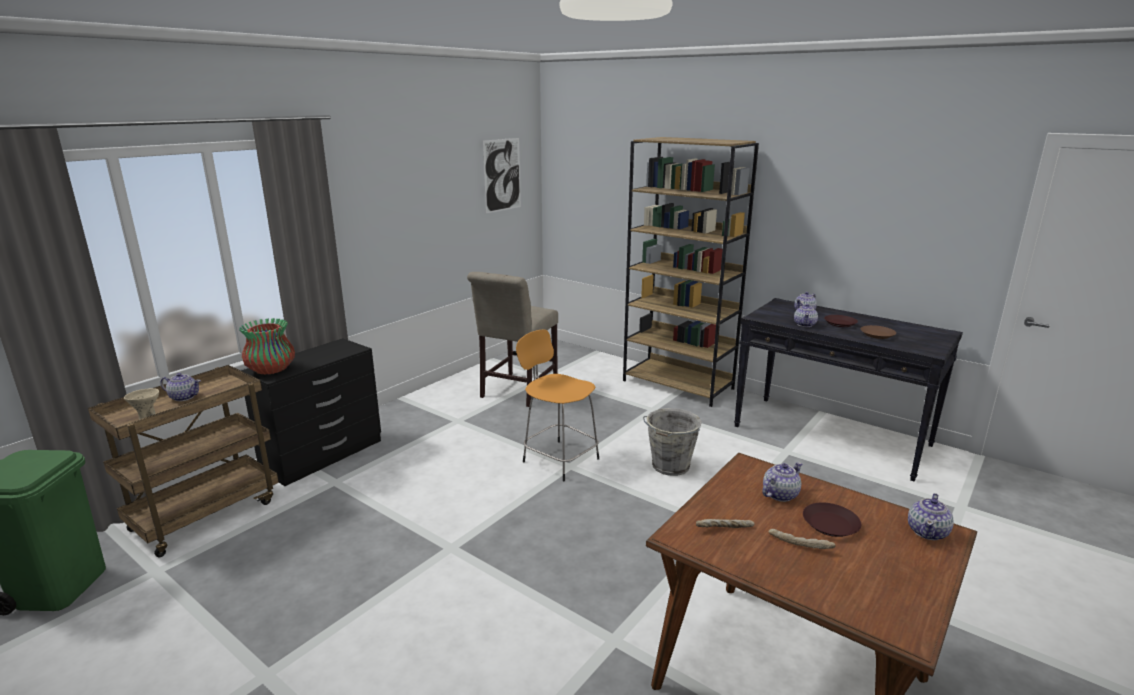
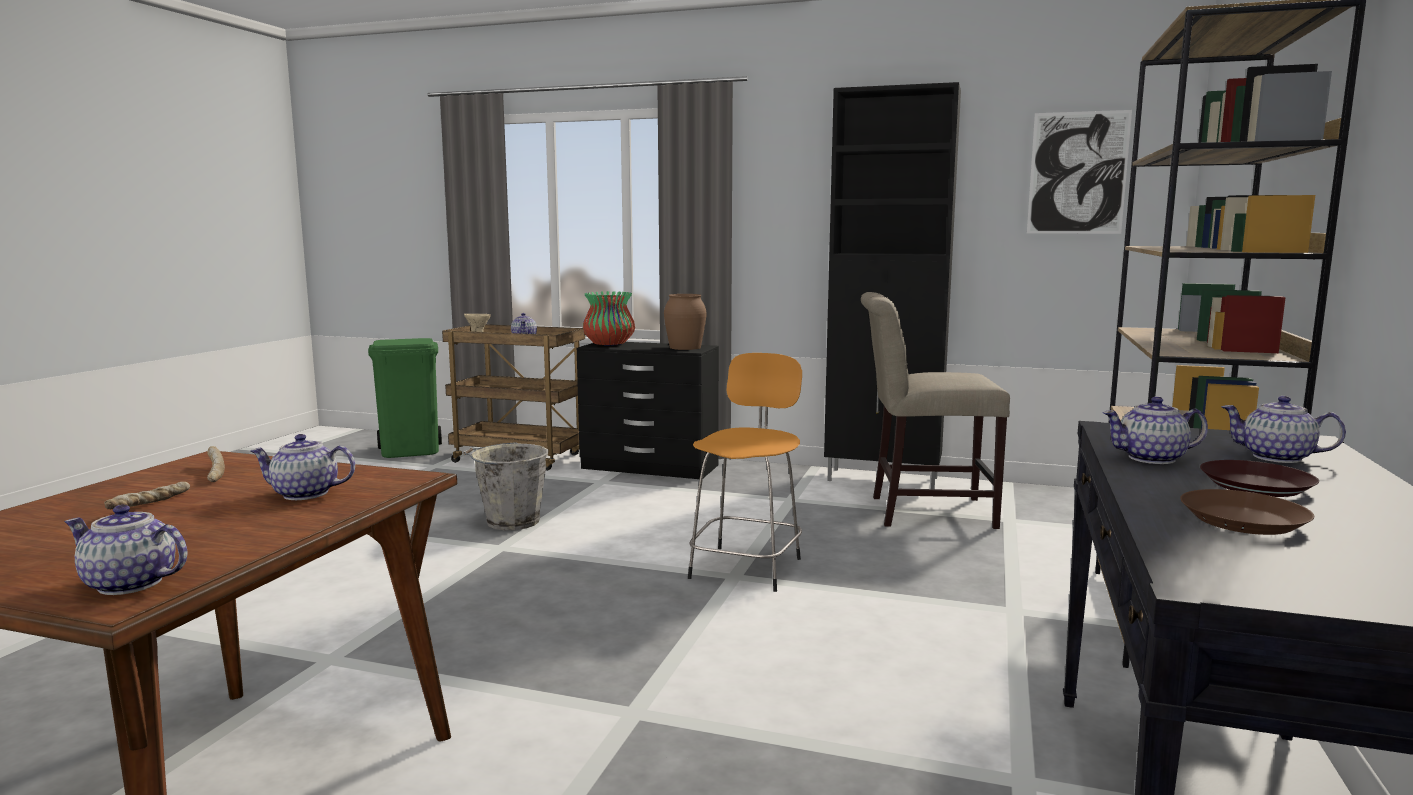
camera: 70 degrees right, 10 degrees down
grey bucket [643,408,702,476] -> grey bucket moved to [463,442,548,530]
teapot [762,462,802,502] -> teapot turned 150 degrees clockwise [250,434,355,500]
brown plate [803,502,861,537] -> none
none -> brown vase [664,294,707,350]
none -> black cabinet [824,82,961,489]

